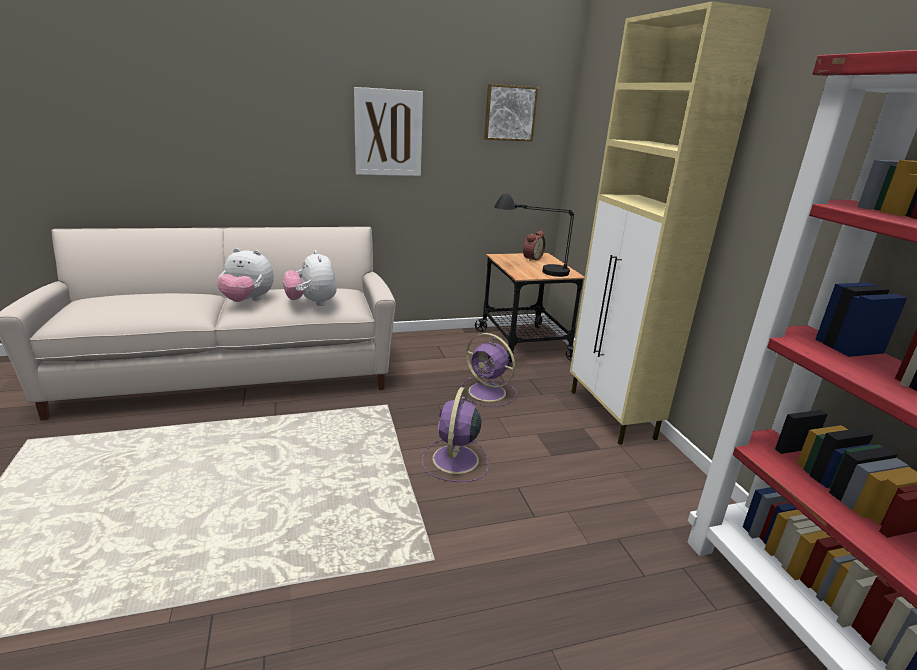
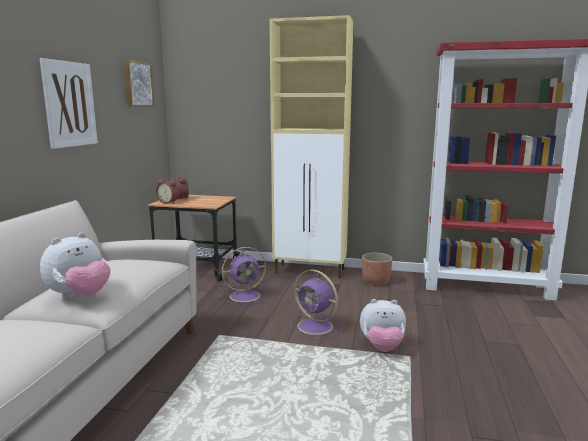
camera: 60 degrees left, 10 degrees down
plush toy [283,250,337,306] -> plush toy moved to [360,299,406,352]
black table lamp [494,193,574,277] -> none
none -> alarm clock [156,179,179,203]
none -> planter [362,253,393,285]

